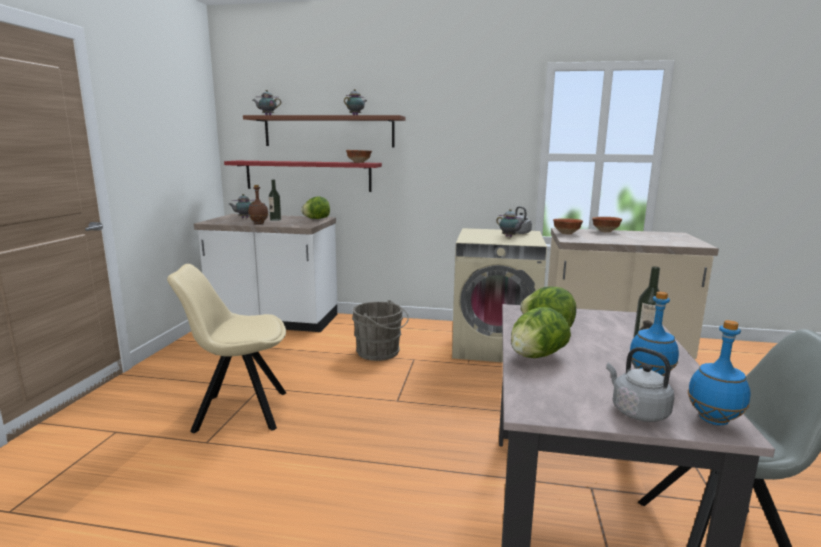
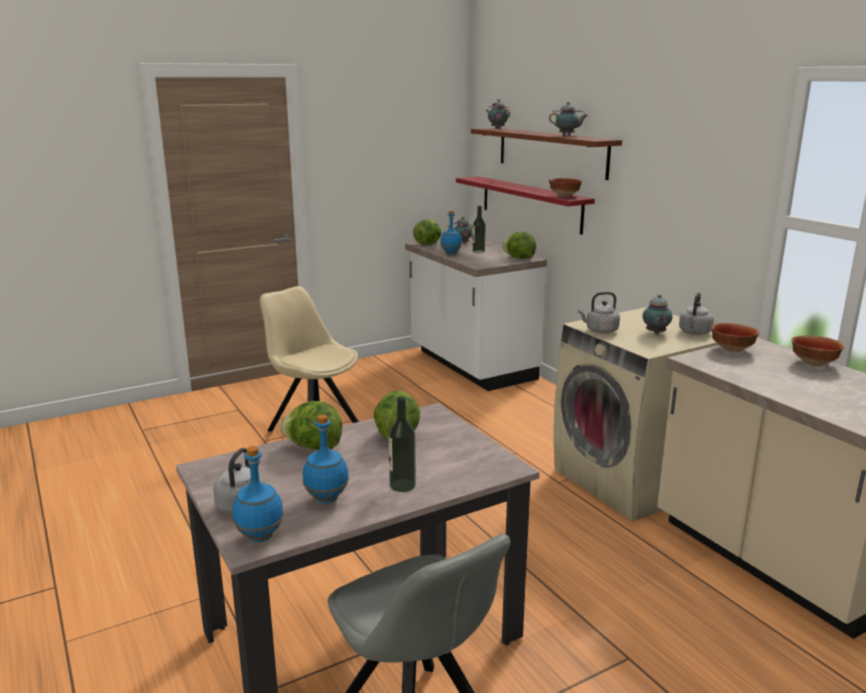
camera: 50 degrees right, 5 degrees up
brown bottle [248,185,268,224] -> blue bottle [441,211,462,255]
grey bucket [352,300,409,361] -> none
none -> lettuce [413,219,442,244]
none -> grey kettle [578,292,620,333]

